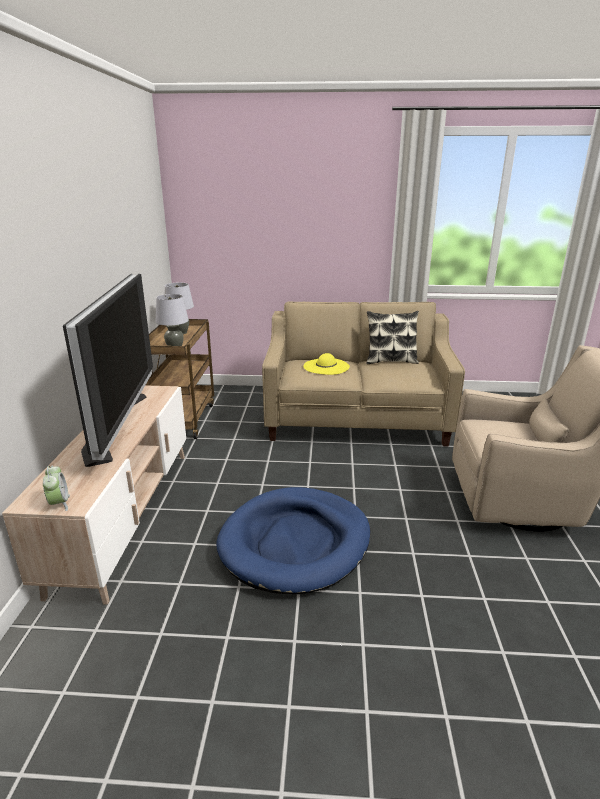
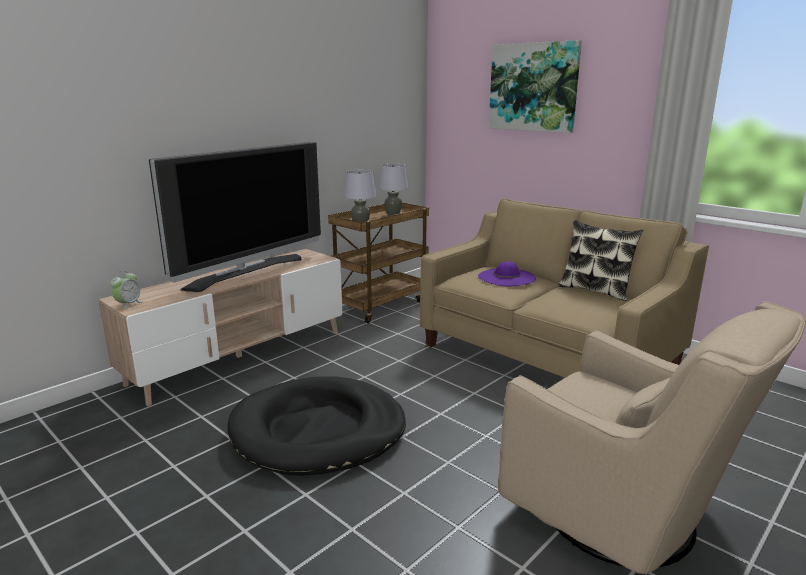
camera: 40 degrees right, 5 degrees down
blue dog bed [216,487,370,594] -> black dog bed [227,376,406,476]
yellow hat [303,353,350,375] -> purple hat [478,261,536,287]
none -> picture [489,40,582,133]

